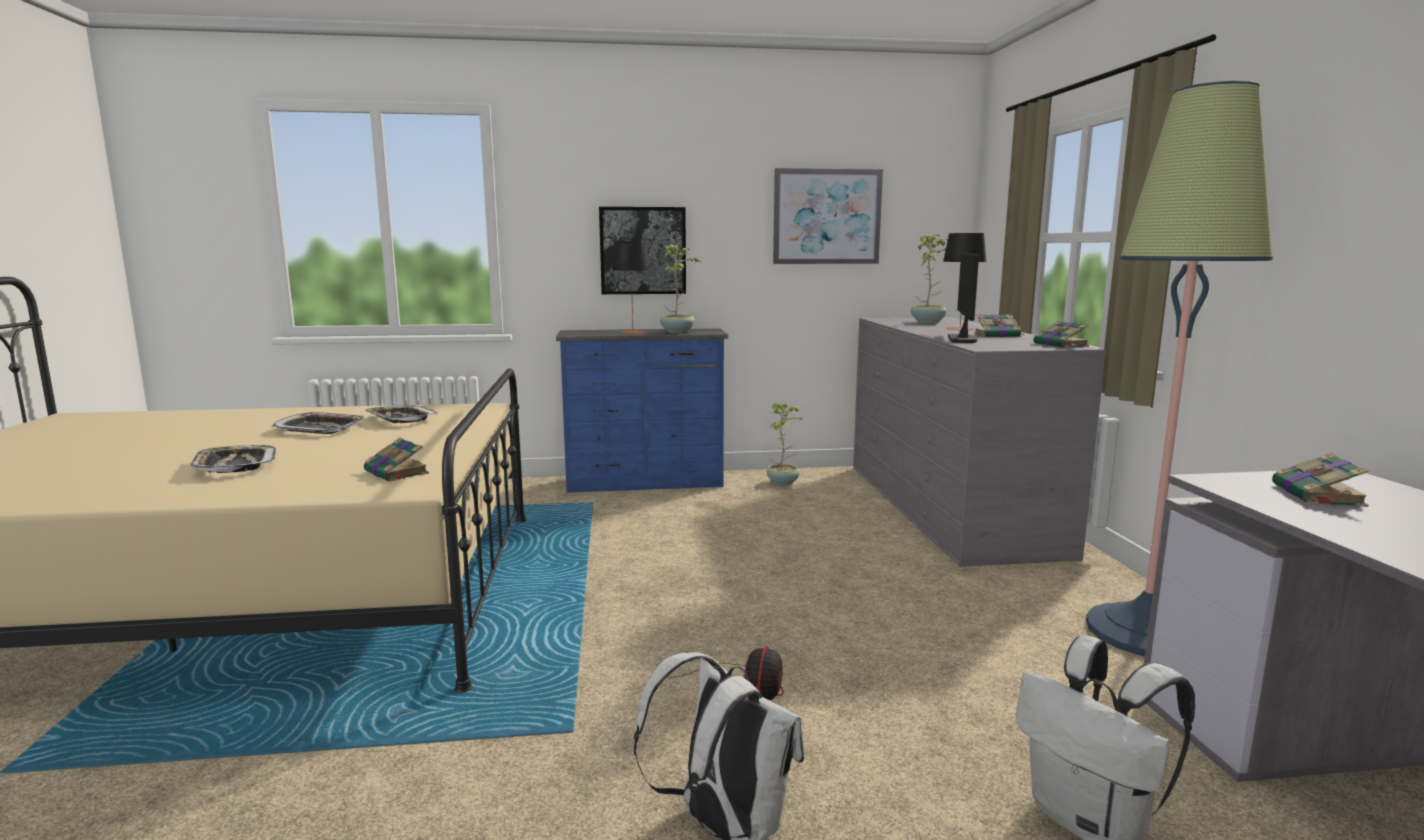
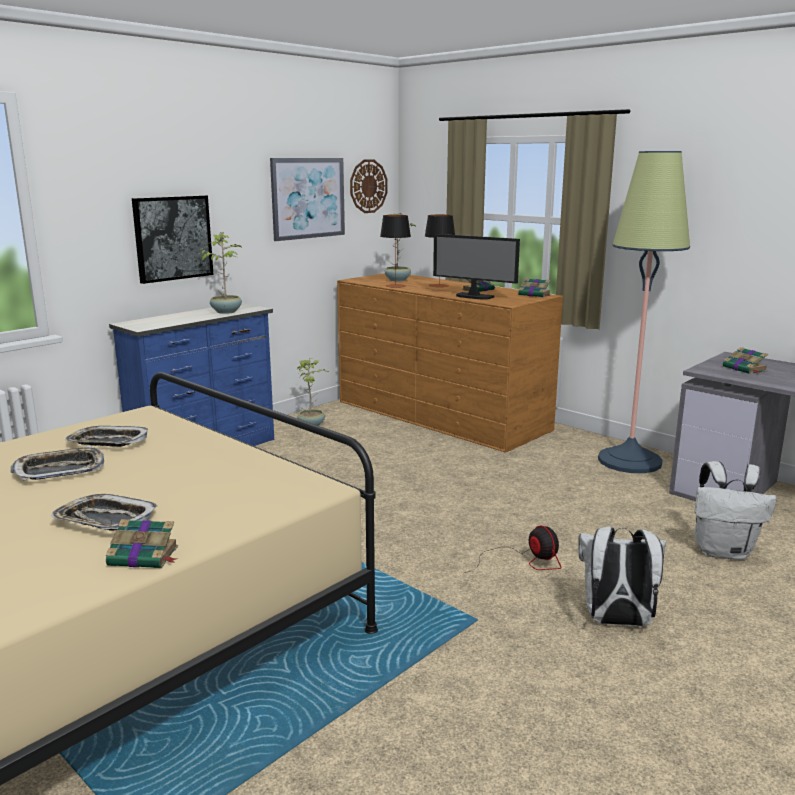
camera: 40 degrees left, 5 degrees up
book [364,438,429,482] -> book moved to [106,519,178,568]
table lamp [612,244,650,334] -> table lamp moved to [380,215,411,288]
grey dresser [853,317,1106,567] -> brown dresser [337,273,563,453]
monitor [948,253,979,343] -> monitor turned 150 degrees clockwise [433,234,520,300]
none -> wall clock [350,159,387,213]

